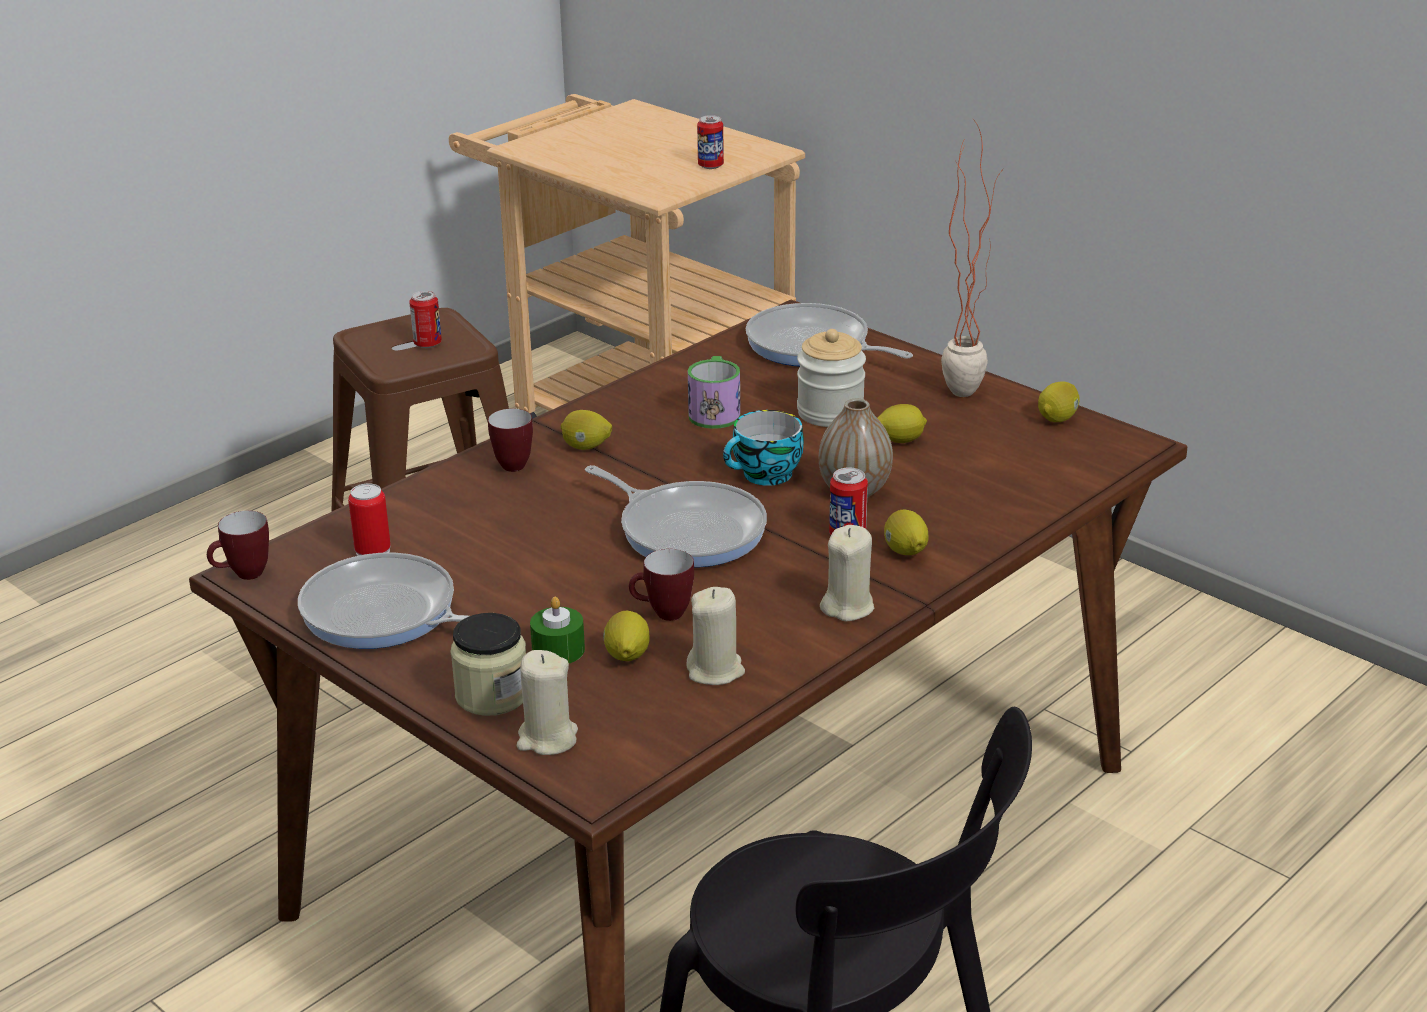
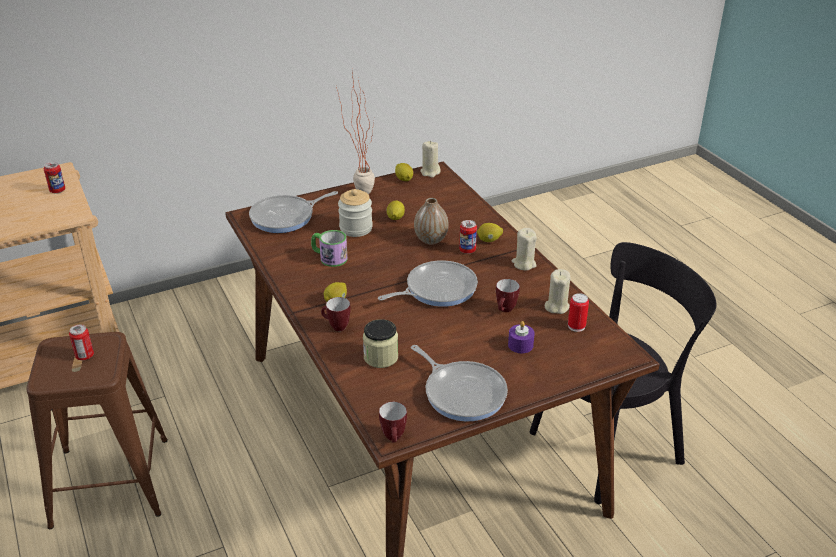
camera: 70 degrees left, 5 degrees up
frying pan [298,553,469,649] -> frying pan turned 90 degrees counterclockwise [411,345,508,421]
can [348,483,391,556] -> can moved to [568,293,589,332]
jar [450,613,526,716] -> jar moved to [363,319,398,368]
beige candle [517,650,578,755] -> beige candle moved to [420,141,441,178]
green candle [530,597,585,663] -> purple candle [508,321,535,353]
lemon [603,610,649,661] -> none
cup [723,410,804,486] -> none

